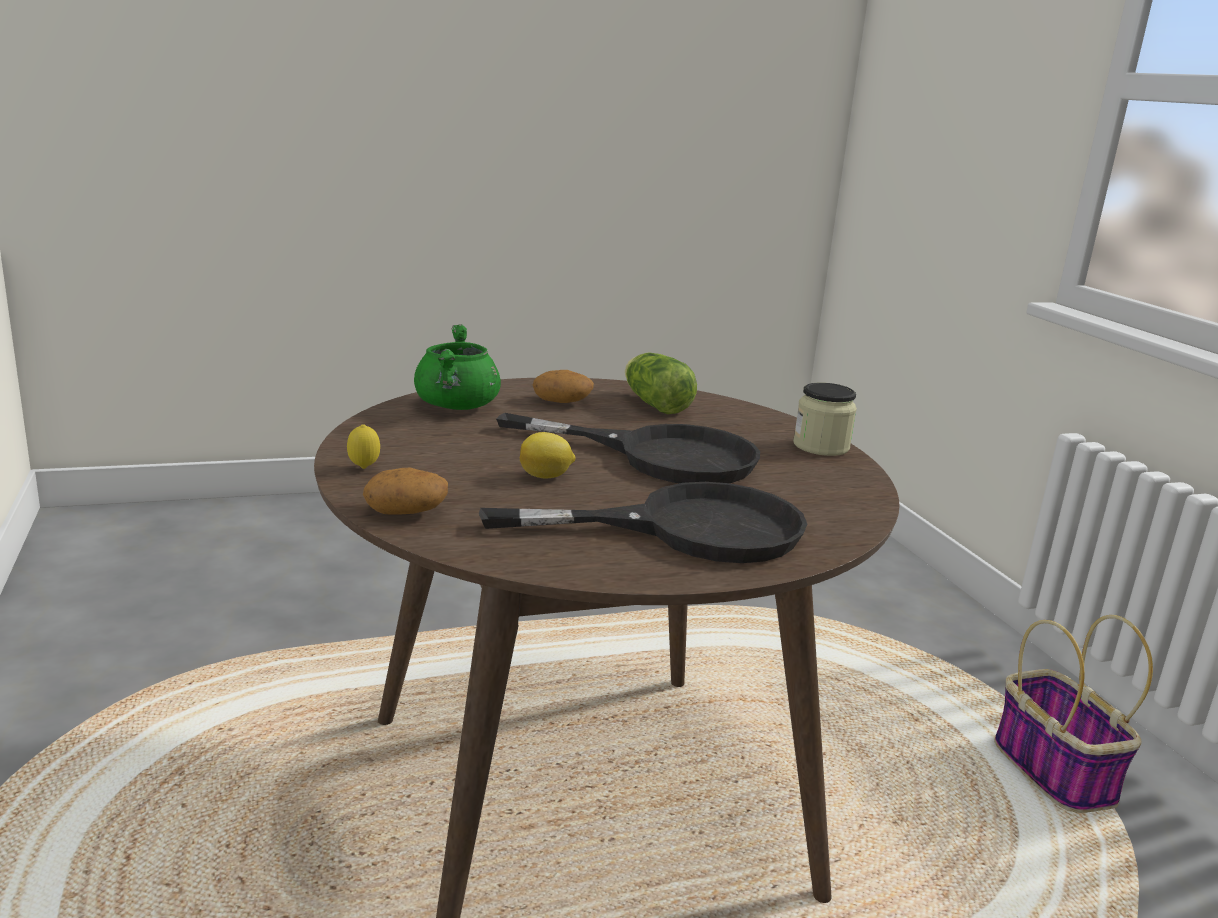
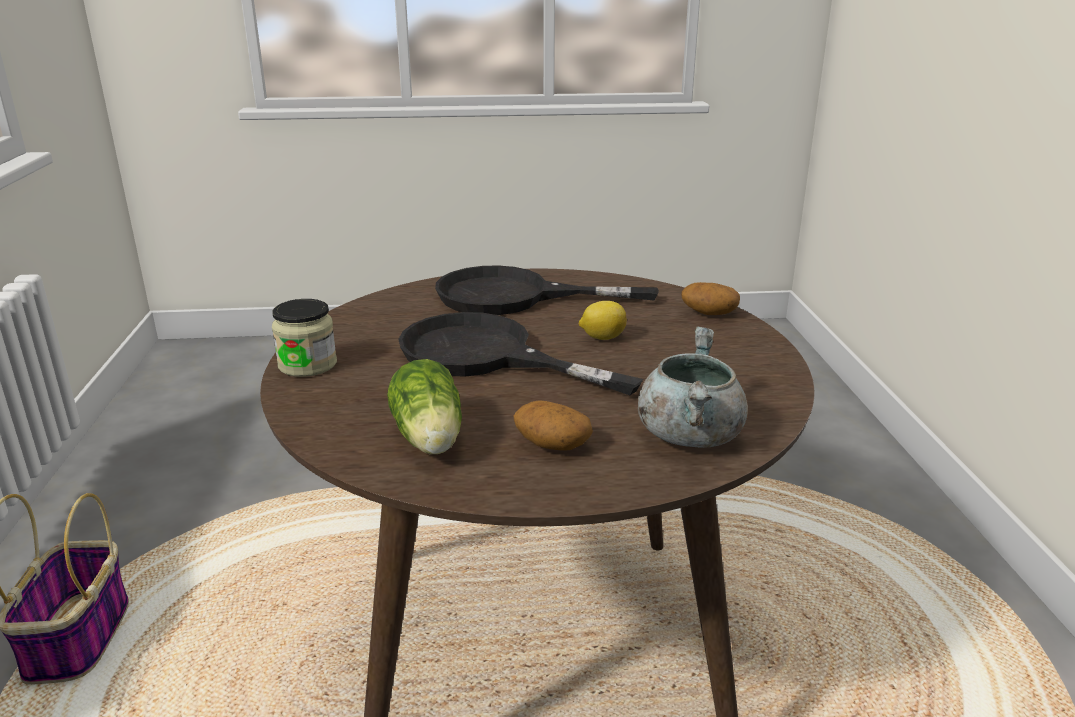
camera: 165 degrees left, 5 degrees up
lemon [347,424,380,469] -> none
green cooking pot [414,324,501,410] -> grey cooking pot [638,327,748,448]

